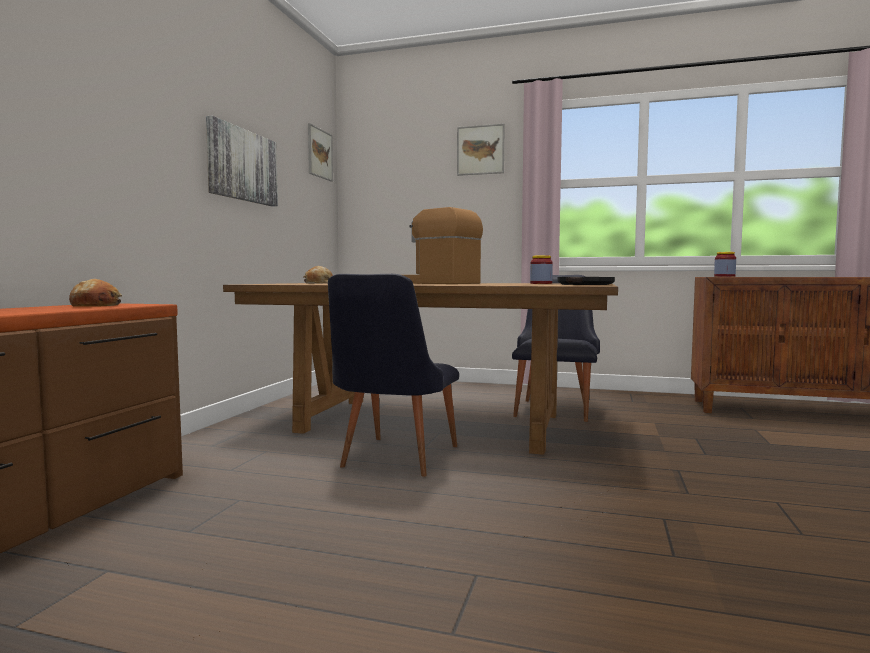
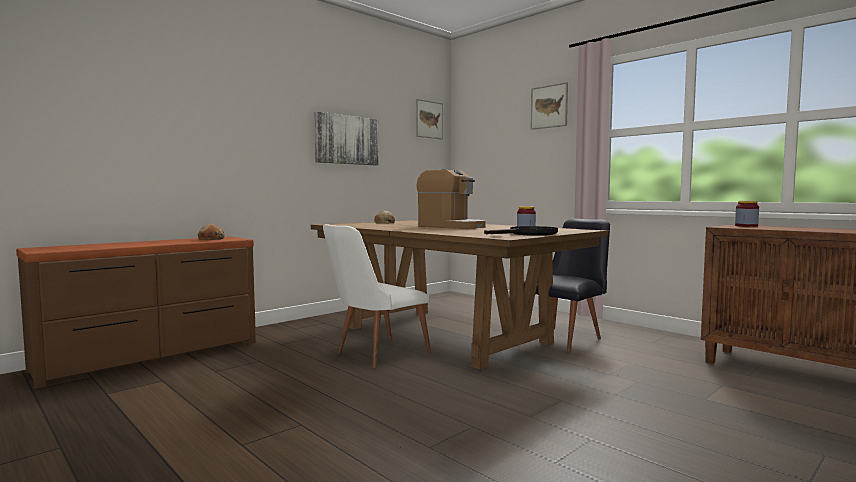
camera: 30 degrees right, 0 degrees up
black chair [328,274,459,477] -> white chair [323,224,431,368]
coffee machine [403,207,483,284] -> coffee machine turned 150 degrees clockwise [417,169,485,229]

